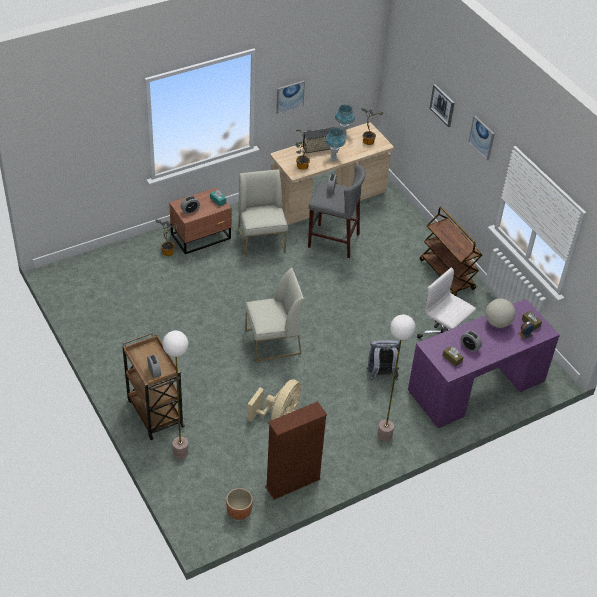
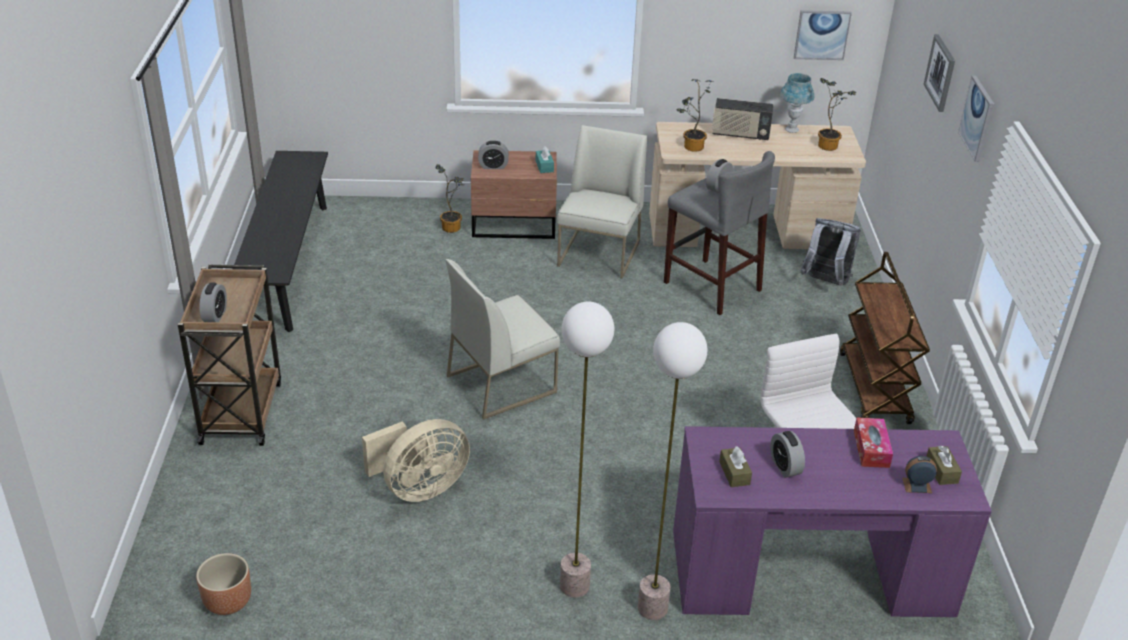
camera: 30 degrees right, 10 degrees down
floor lamp [163,331,188,459] -> floor lamp moved to [638,322,707,620]
white chair [245,268,304,362] -> white chair turned 135 degrees clockwise [446,259,560,420]
brown bookcase [265,401,327,500] -> none
picture [276,81,305,114] -> picture moved to [794,10,852,60]
blue table lamp [325,127,346,161] -> none
grey backpack [366,340,399,381] -> grey backpack moved to [800,218,861,286]
globe [485,298,515,328] -> tissue box [854,418,893,468]
none -> black bench [233,151,328,332]

